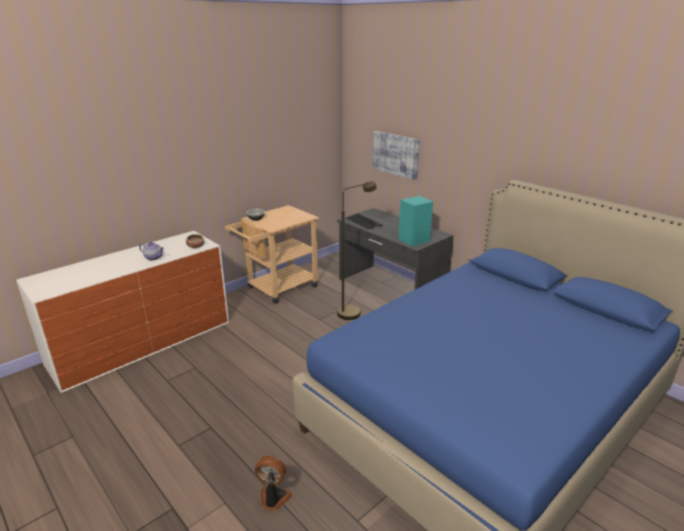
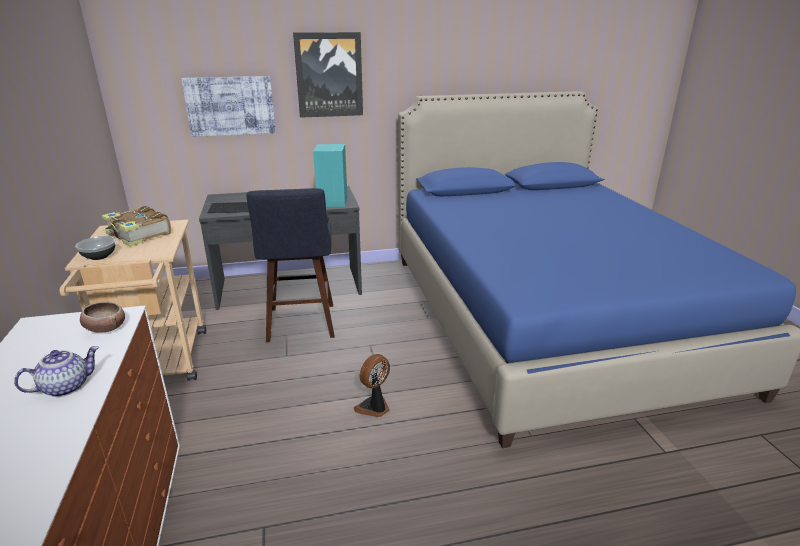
camera: 60 degrees left, 0 degrees up
fan [255,456,292,511] -> fan moved to [354,354,390,417]
brown floor lamp [337,181,377,320] -> blue stool [246,188,335,343]
none -> book [101,206,171,247]
none -> picture [293,32,363,118]

